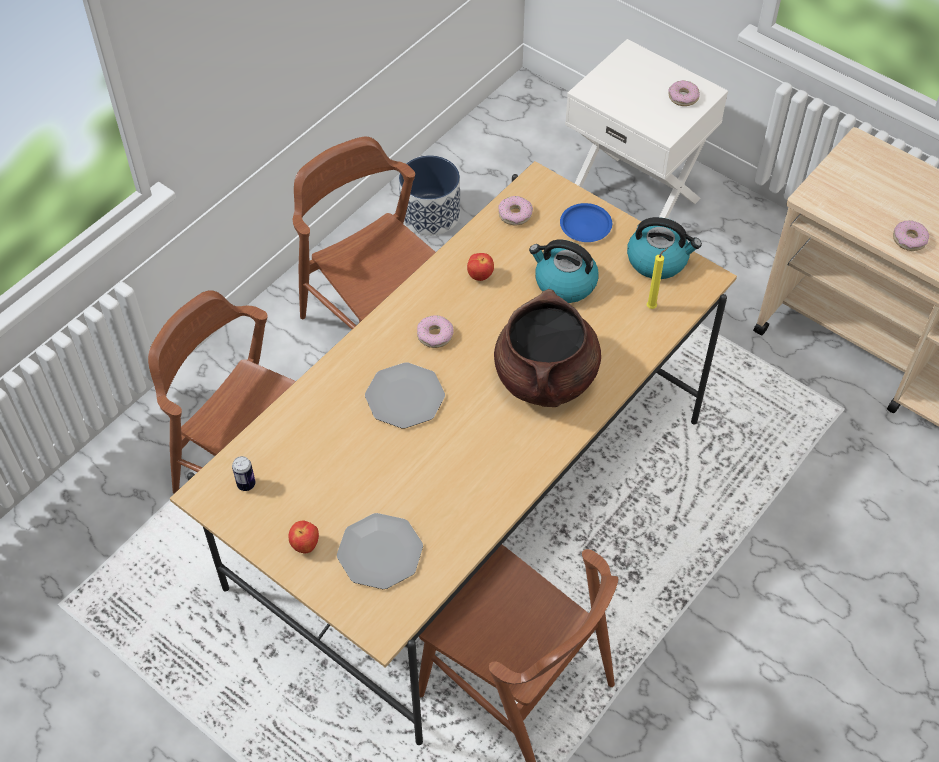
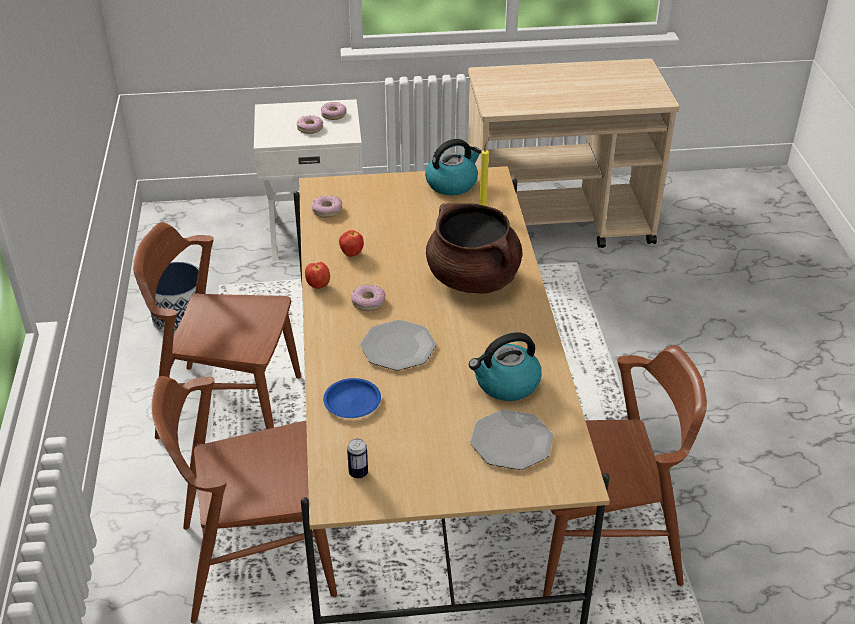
camera: 45 degrees left, 15 degrees down
apple [288,520,319,553] -> apple moved to [305,262,330,289]
kettle [529,240,599,303] -> kettle moved to [469,332,542,401]
blue plate [560,203,612,242] -> blue plate moved to [323,378,381,418]
donut [893,220,929,251] -> donut moved to [297,115,323,134]

